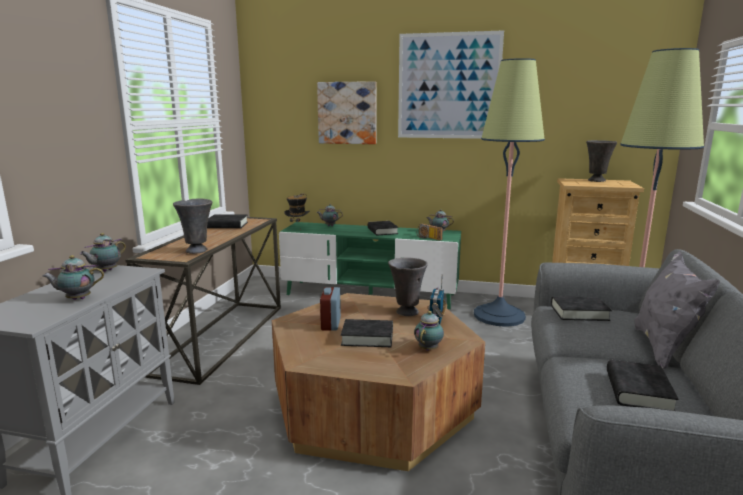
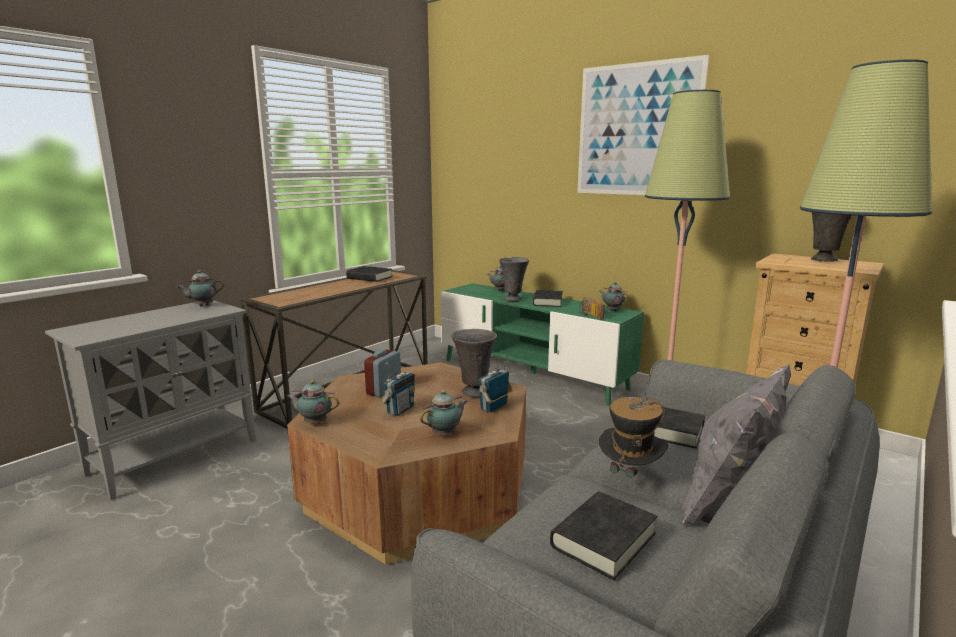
camera: 25 degrees right, 0 degrees up
teapot [43,255,104,300] -> teapot moved to [287,380,339,424]
grey vase [173,199,213,254] -> grey vase moved to [499,257,529,301]
hat [284,194,310,229] -> hat moved to [599,397,669,498]
picture [317,81,377,144] -> none
black book [341,319,393,347] -> radio [381,362,415,416]

